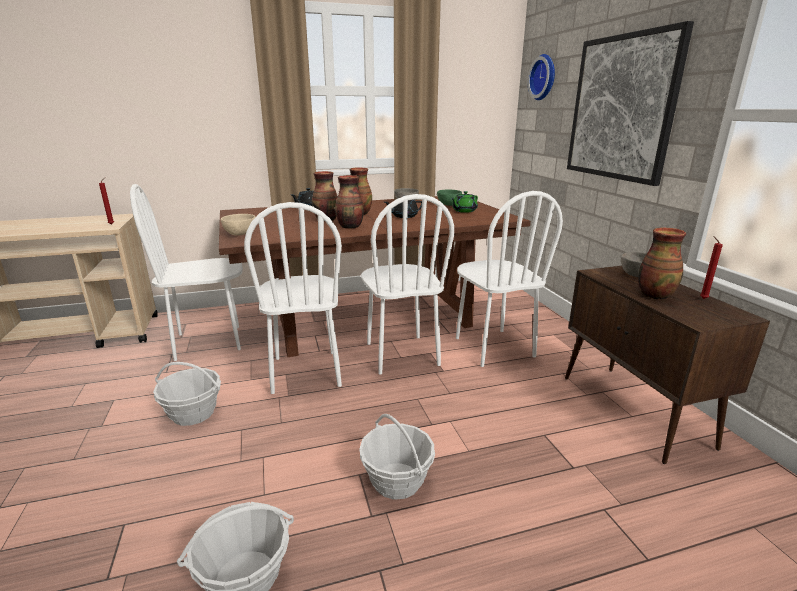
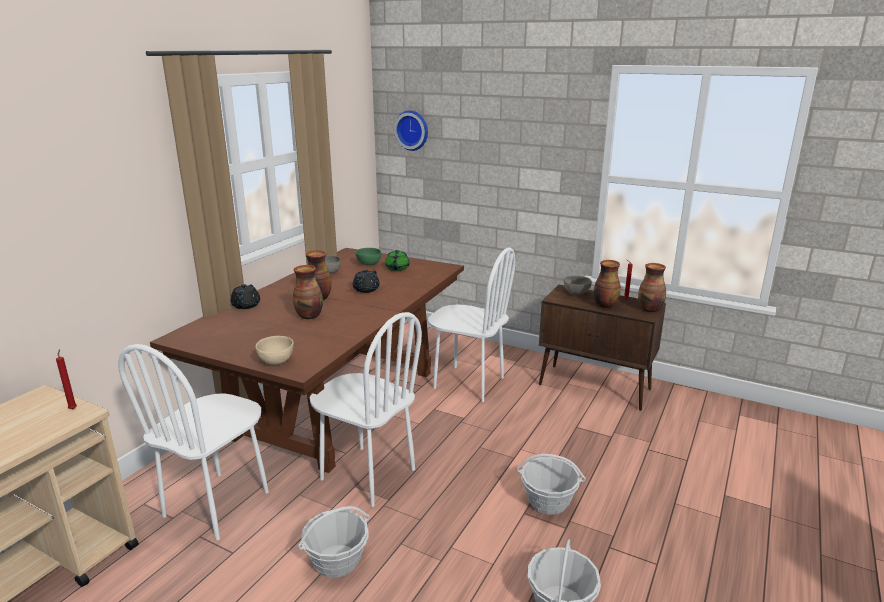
camera: 45 degrees left, 0 degrees up
vase [335,175,364,229] -> vase moved to [638,263,666,312]
white chair [361,194,454,374] -> none
picture [567,21,694,186] -> none

